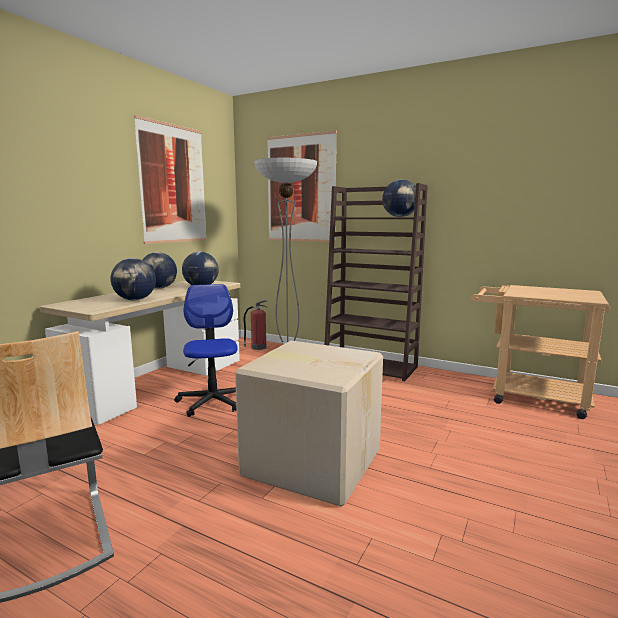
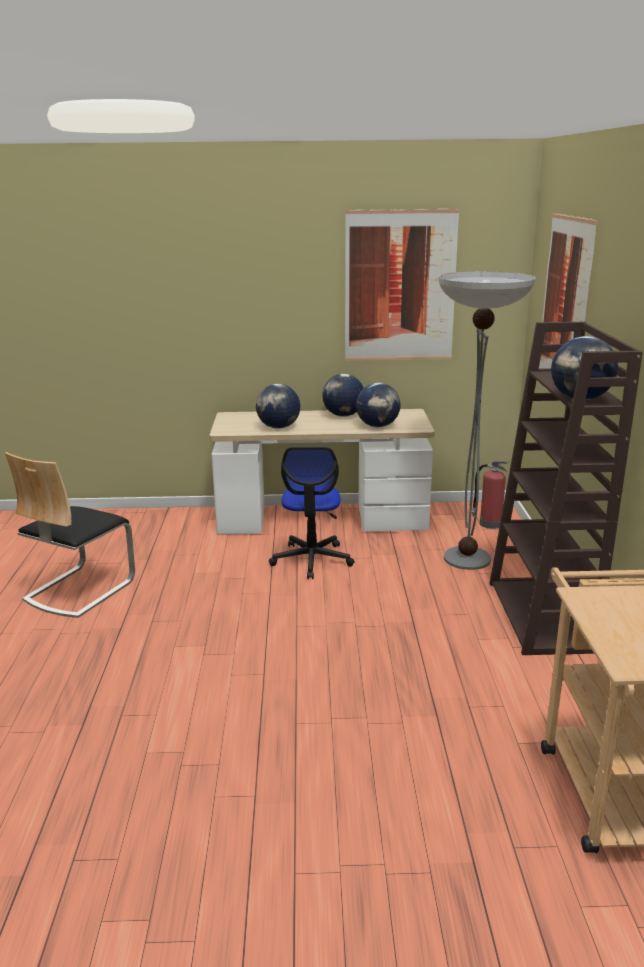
camera: 60 degrees right, 10 degrees up
office chair [174,284,237,417] -> office chair turned 135 degrees clockwise [269,447,355,579]
cardboard box [235,340,383,506] -> none

